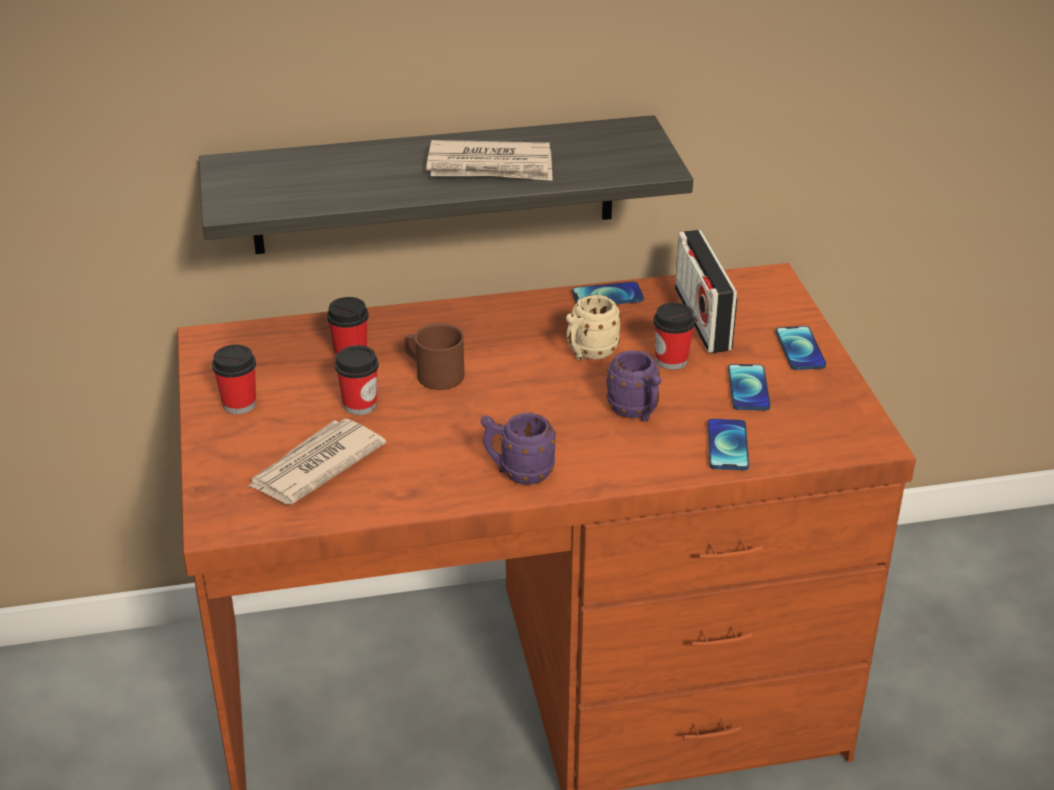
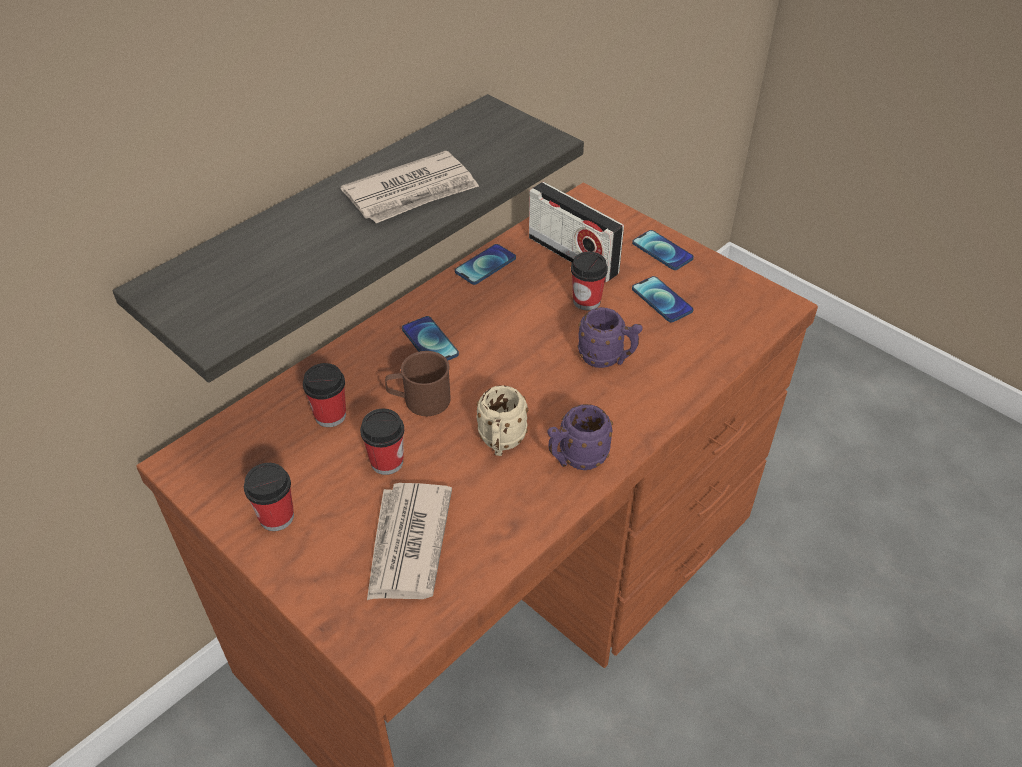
camera: 35 degrees left, 10 degrees up
beige mug [566,295,621,361] -> beige mug moved to [476,385,528,456]
phone [707,419,749,470] -> phone moved to [402,316,459,360]

